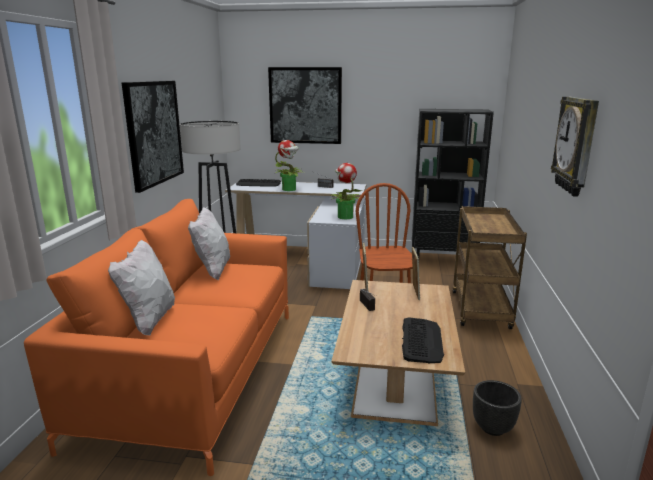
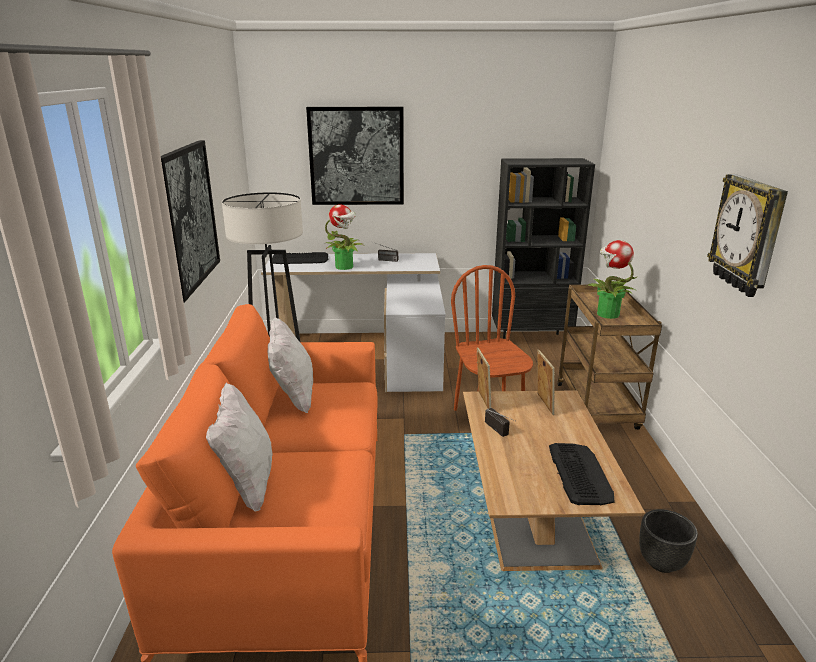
camera: 10 degrees left, 5 degrees up
potted plant [330,163,362,219] -> potted plant moved to [588,240,637,319]

